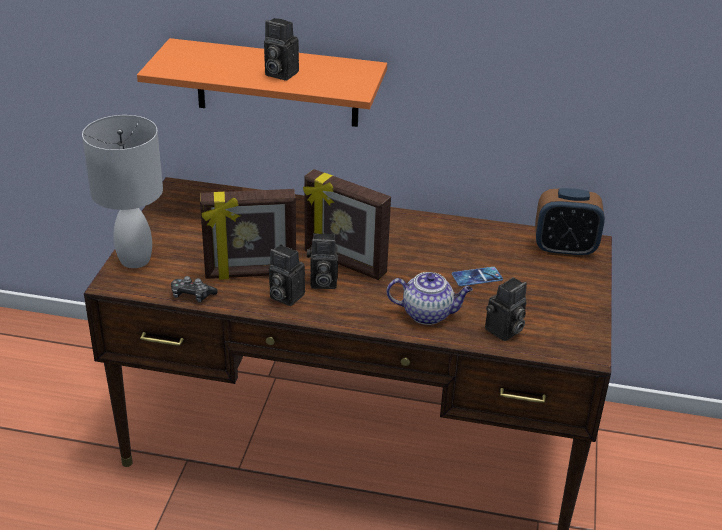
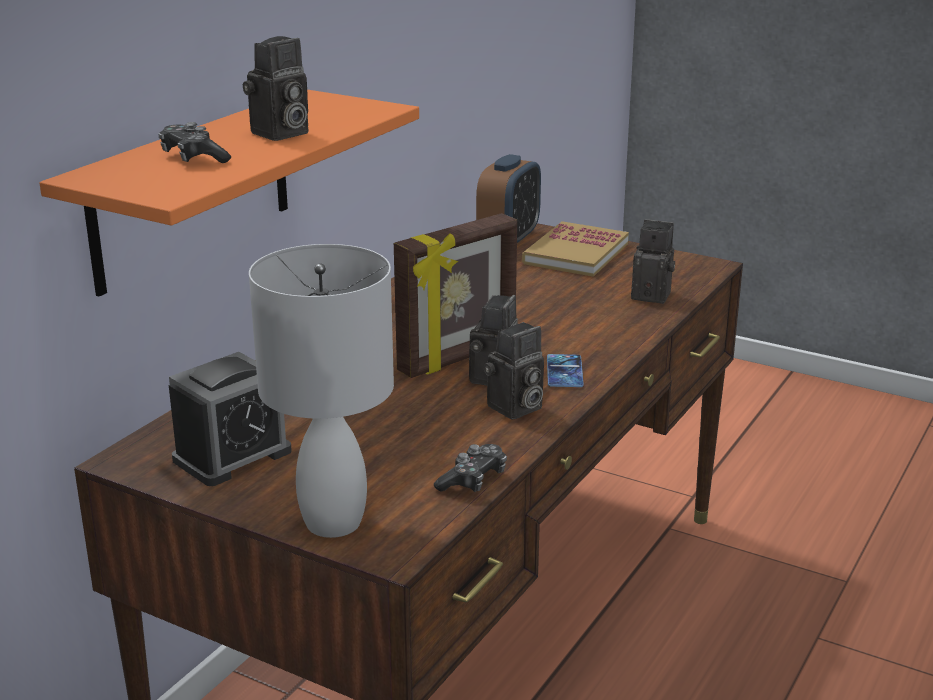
camera: 70 degrees left, 10 degrees down
picture frame [200,189,296,280] -> none
teapot [387,272,473,325] -> none
phone [452,267,503,286] -> phone moved to [547,354,584,387]
camera [485,277,527,341] -> camera turned 45 degrees counterclockwise [631,219,675,304]
none -> game controller [158,122,231,163]
none -> alarm clock [169,352,292,486]
none -> book [522,221,629,277]

